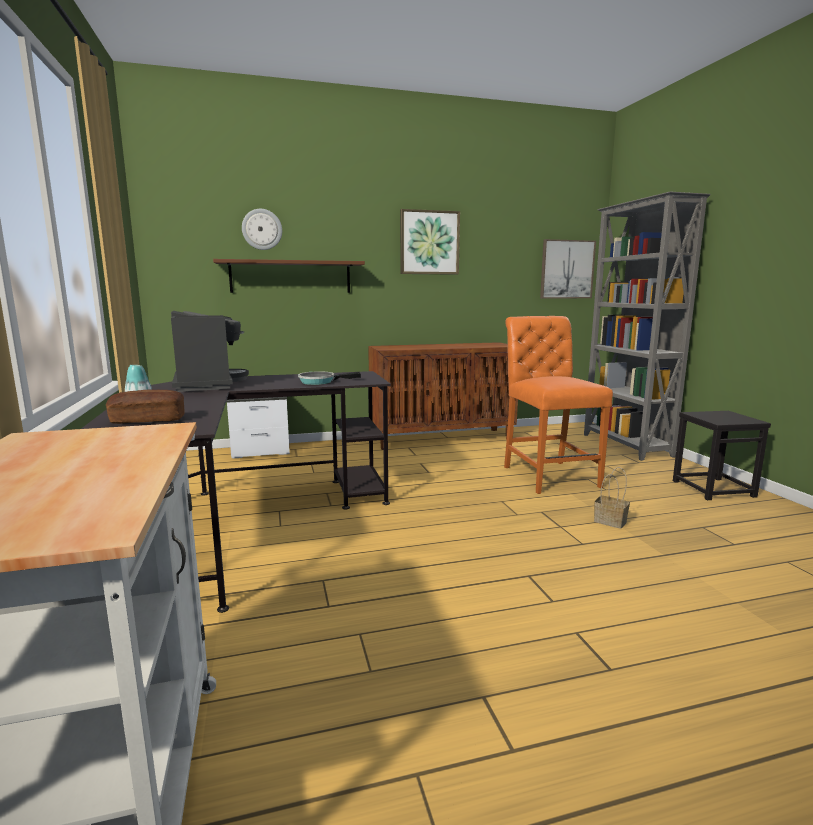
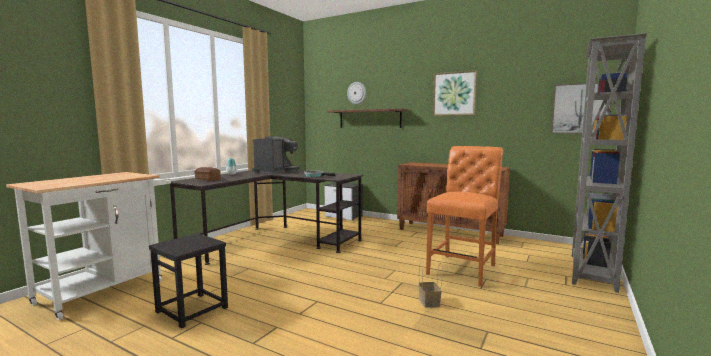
camera: 45 degrees right, 5 degrees down
black stool [673,411,771,500] -> black stool moved to [149,233,228,328]

